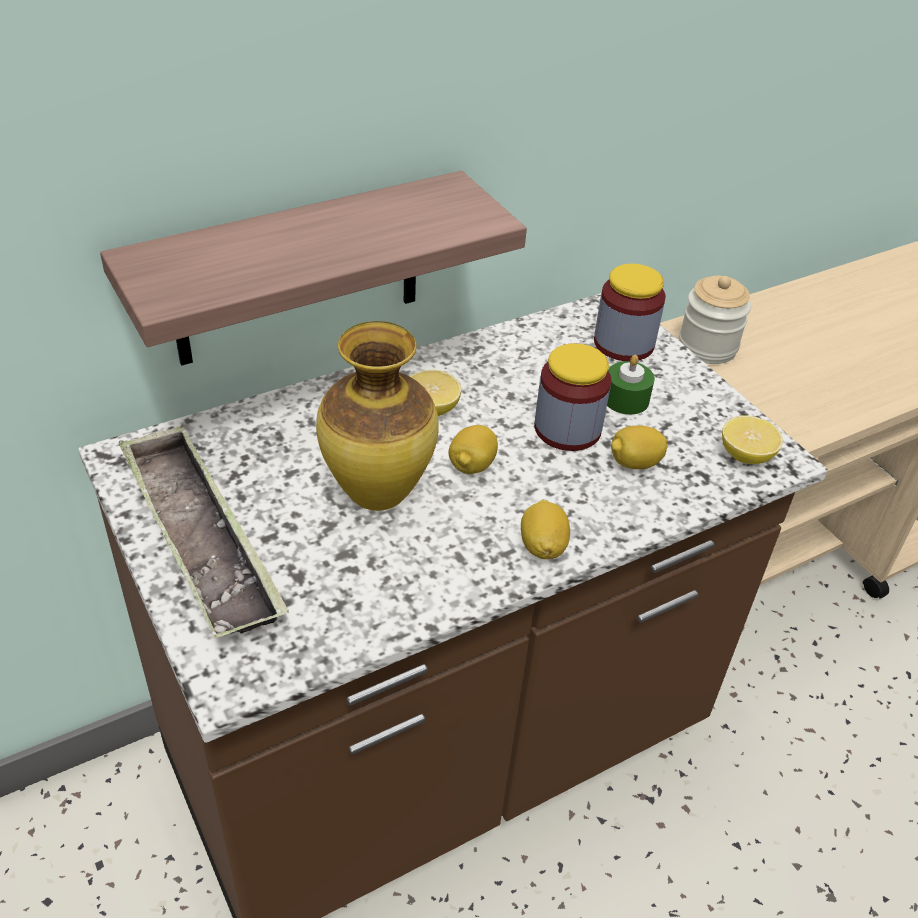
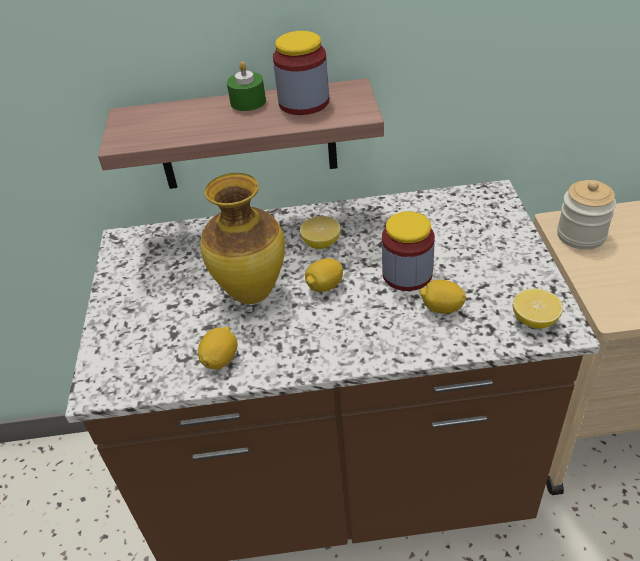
camera: 30 degrees right, 0 degrees up
tray [119,425,289,638] -> none
lemon [521,500,570,559] -> lemon moved to [198,326,237,369]
jar [594,264,666,361] -> jar moved to [273,31,329,115]
green candle [607,355,655,415] -> green candle moved to [227,61,266,111]

